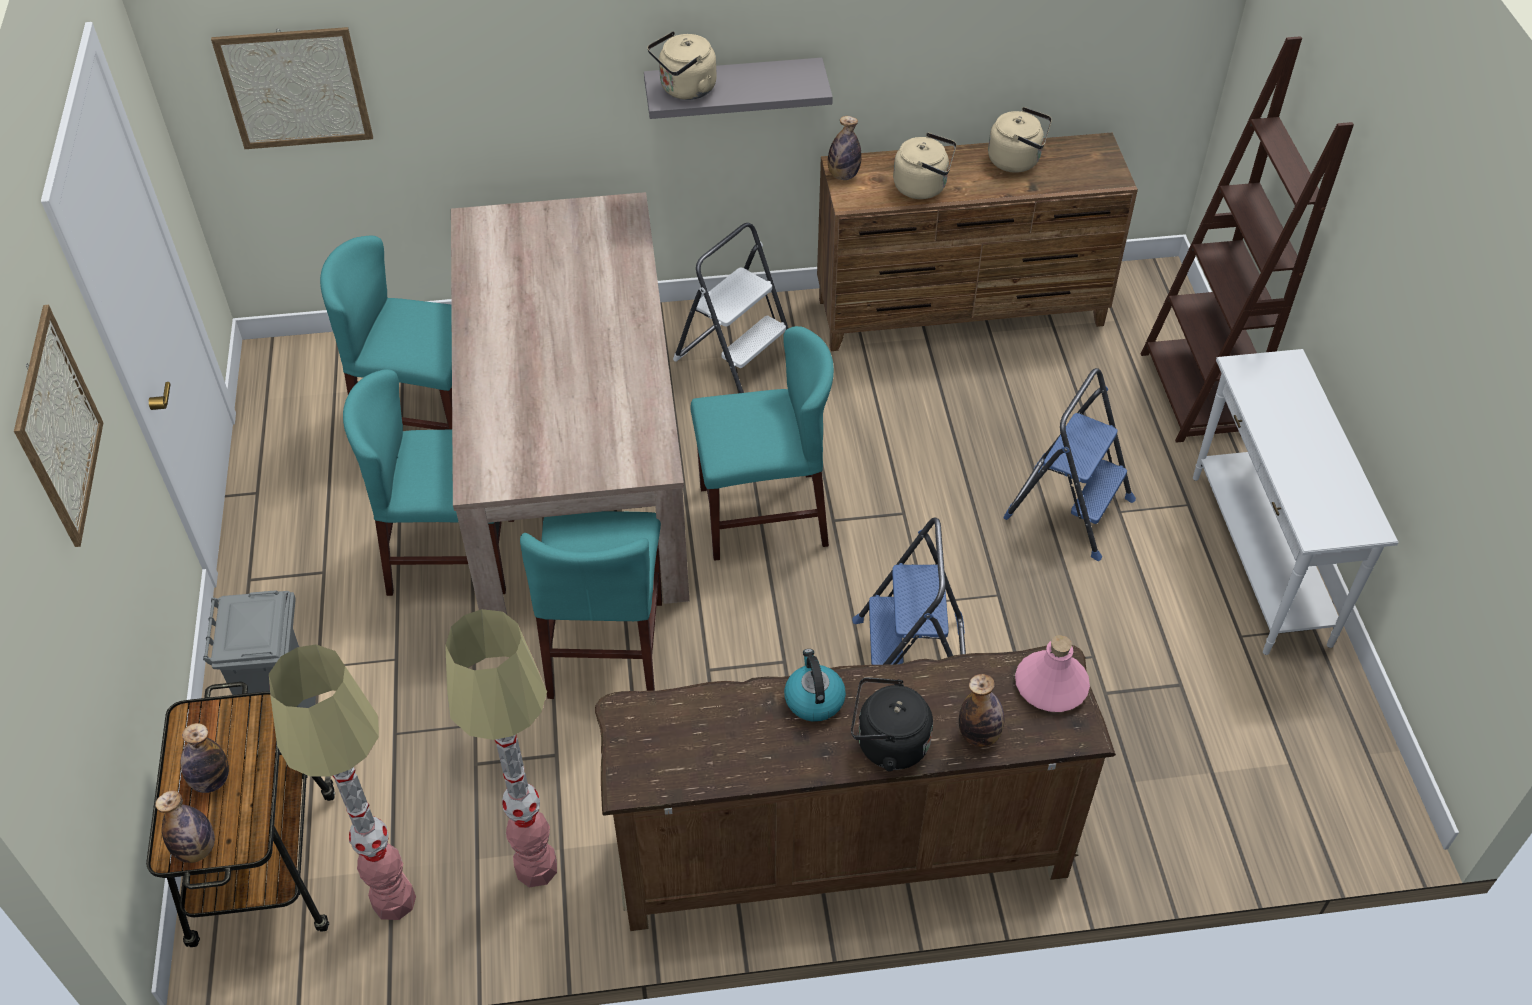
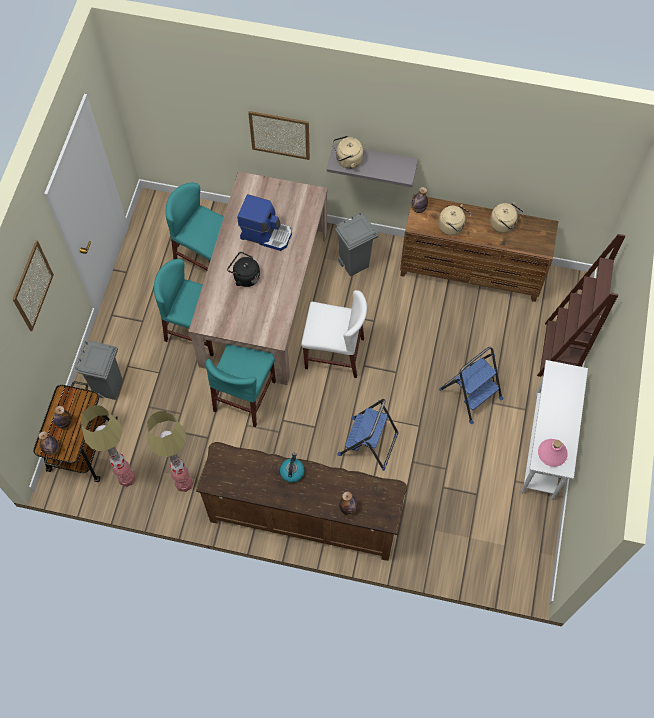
camera: 20 degrees right, 15 degrees up
picture [211,27,373,149] -> picture moved to [248,111,310,160]
white step ladder [673,223,788,393] -> grey trash can [335,212,378,277]
turquoise chair [690,326,834,561] -> white chair [301,290,367,378]
black kettle [851,677,933,771] -> black kettle moved to [227,252,260,287]
pink bottle [1015,635,1090,712] -> pink bottle moved to [538,439,568,467]
none -> coffee machine [237,194,292,251]

